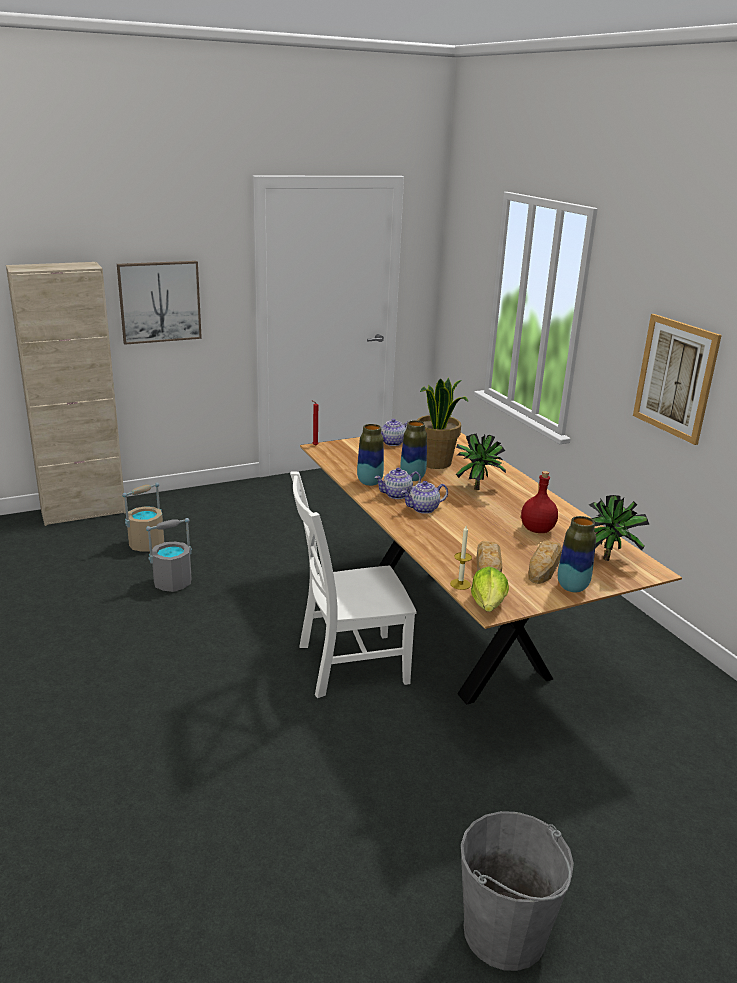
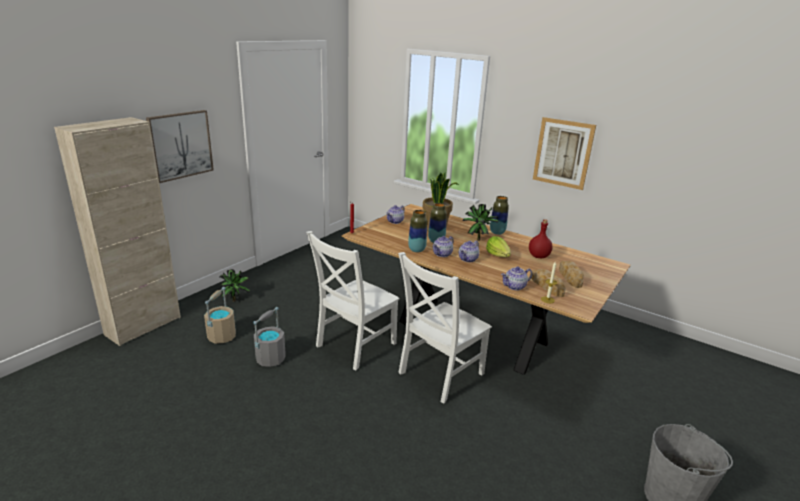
camera: 30 degrees left, 0 degrees up
lettuce [471,567,509,612] -> lettuce moved to [486,236,511,257]
vase [558,516,596,592] -> vase moved to [490,196,509,235]
potted plant [589,495,649,561] -> potted plant moved to [219,269,250,302]
none -> white chair [306,231,400,370]
none -> teapot [501,267,532,291]

